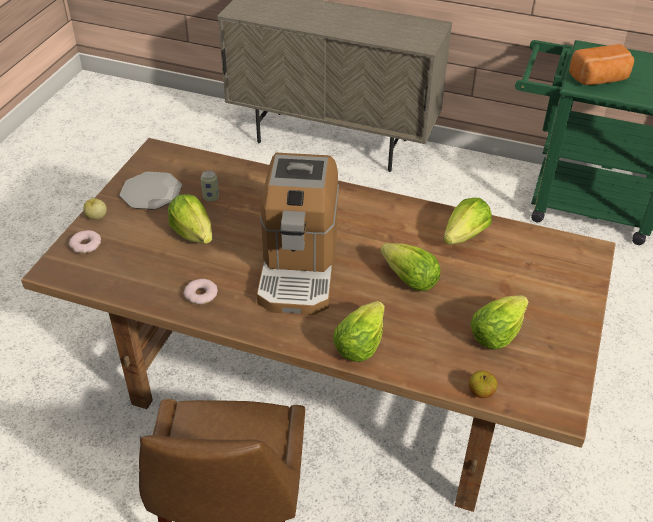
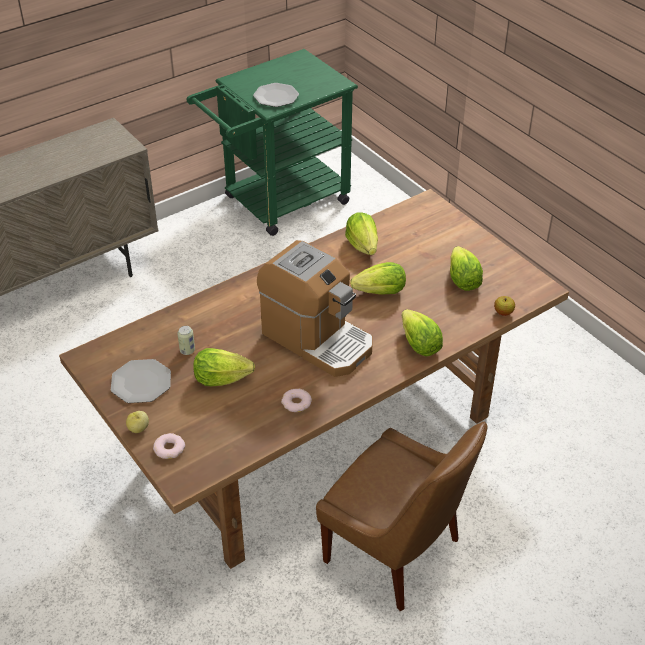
camera: 55 degrees left, 0 degrees up
bread [569,44,634,85] -> plate [253,83,299,107]

